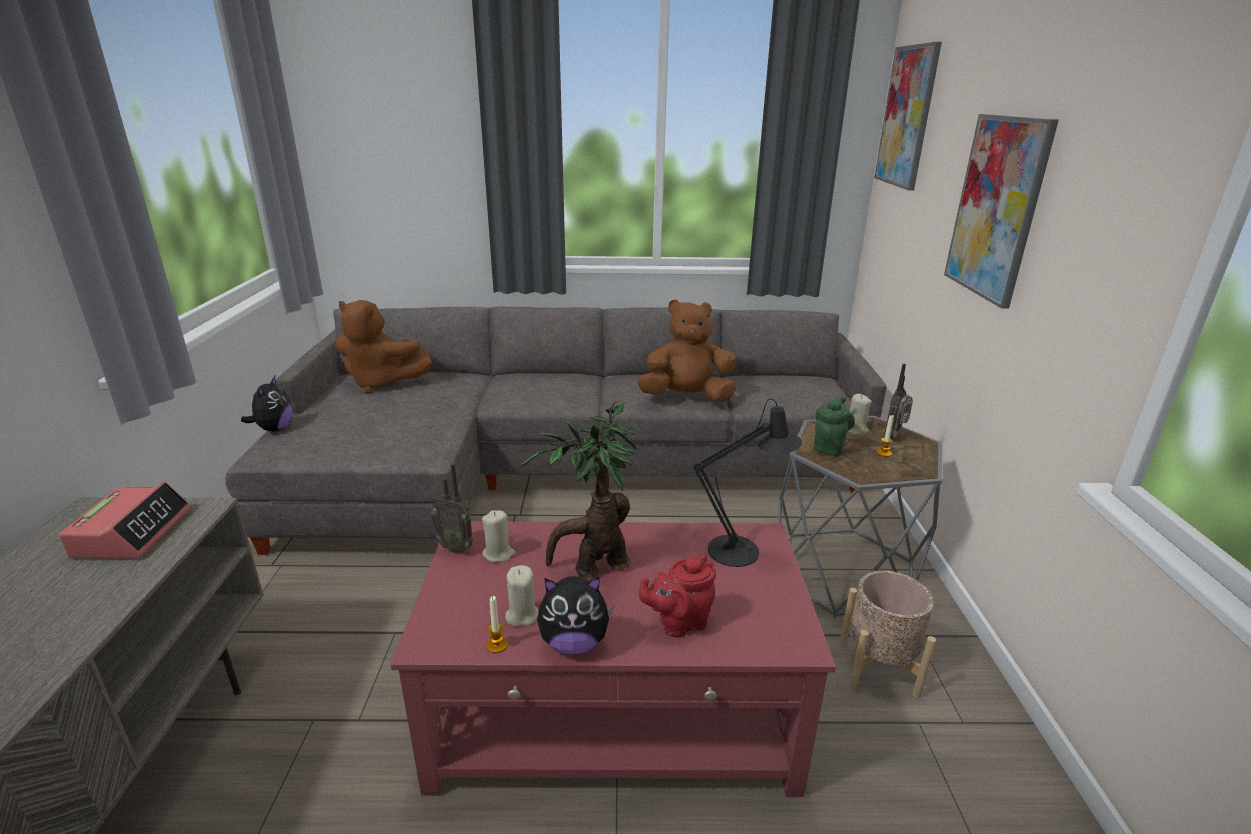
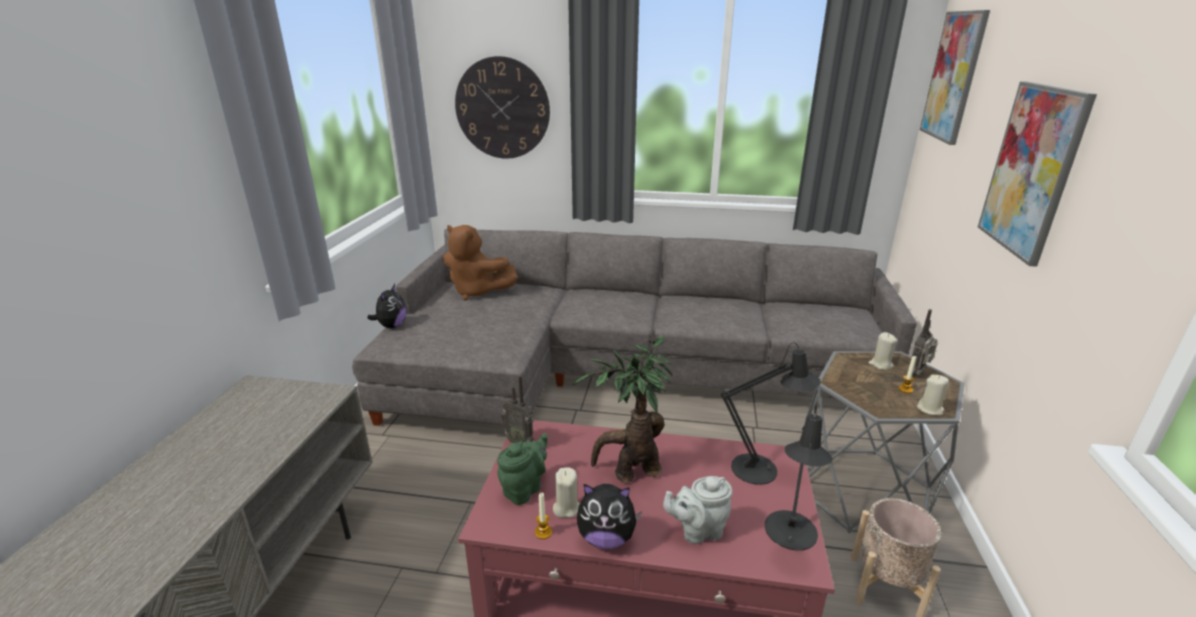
camera: 10 degrees right, 0 degrees up
alarm clock [59,482,191,558] -> none
beige candle [482,510,515,562] -> beige candle moved to [917,375,949,416]
brown plush toy [637,299,736,402] -> none
red teapot [639,556,716,637] -> grey teapot [663,476,733,544]
green teapot [814,396,855,456] -> green teapot moved to [497,433,548,505]
none -> wall clock [455,56,550,159]
none -> black table lamp [765,402,832,551]

